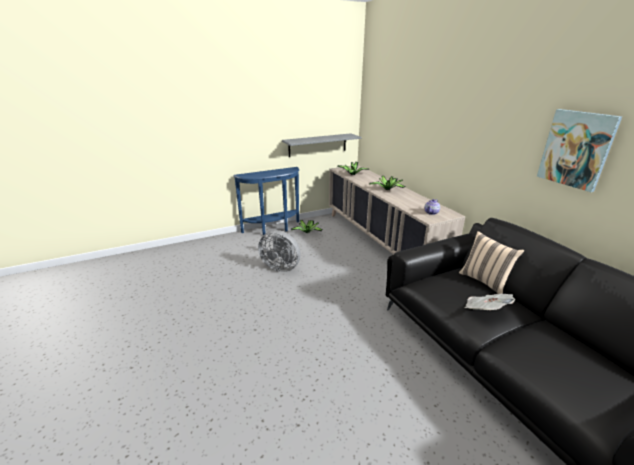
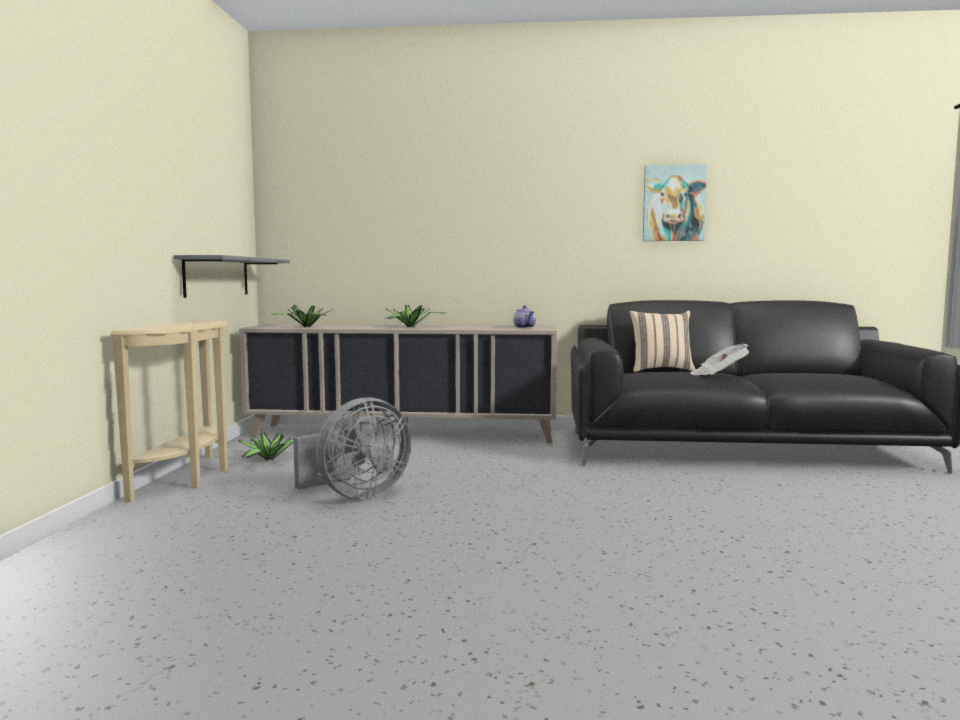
camera: 60 degrees left, 20 degrees down
blue console table [234,167,299,236] -> beige console table [110,320,229,502]

